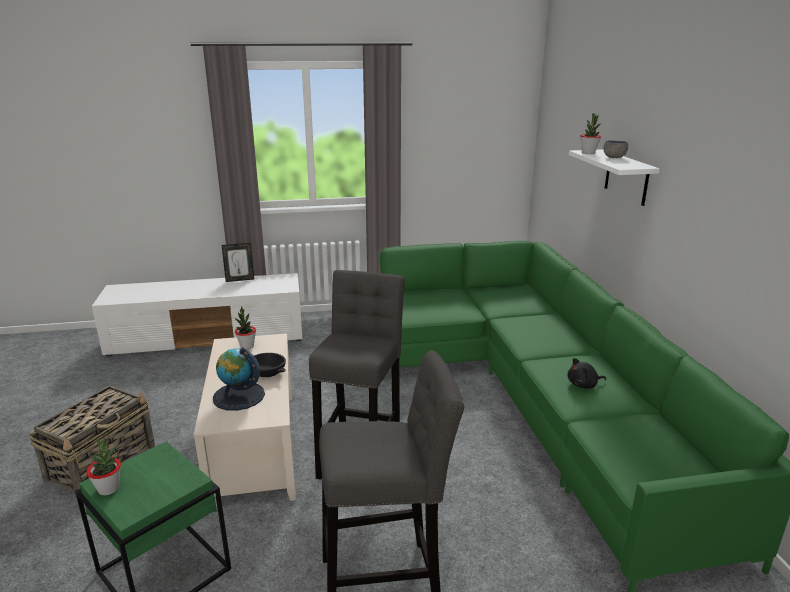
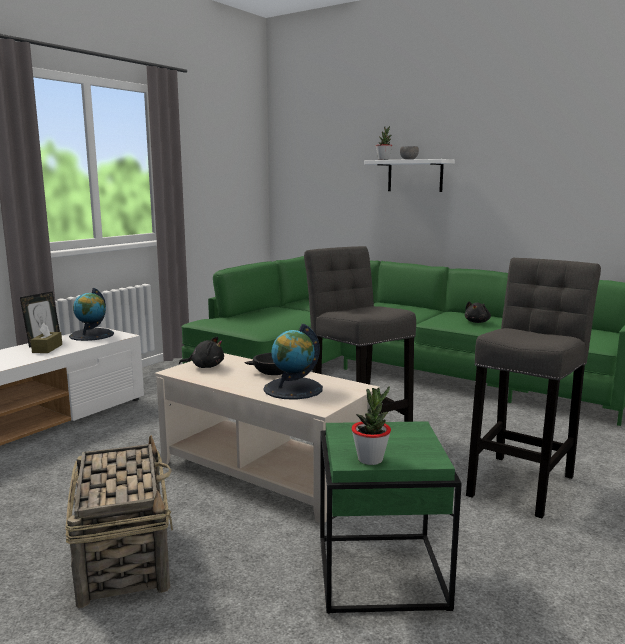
camera: 45 degrees left, 10 degrees down
potted plant [235,306,256,349] -> black plush toy [179,337,224,368]
none -> brown tissue box [31,323,62,353]
none -> globe [69,288,114,341]

